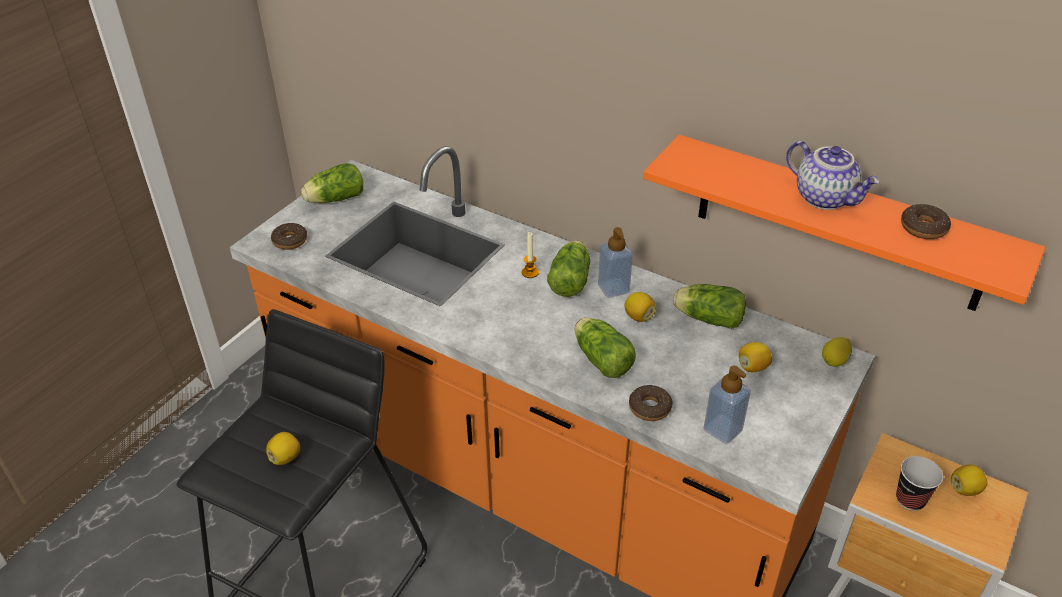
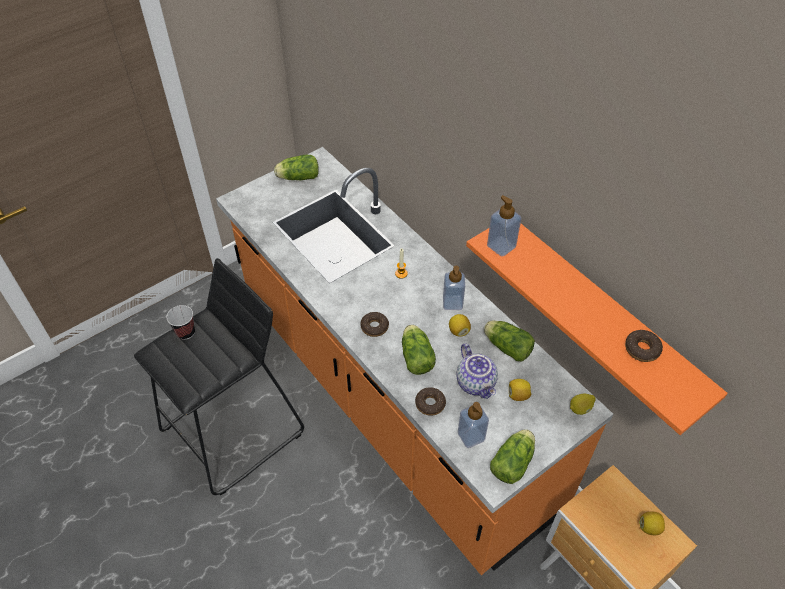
camera: 20 degrees right, 10 degrees up
lemon [266,432,300,465] -> none
donut [271,223,307,250] -> donut moved to [360,312,389,337]
lettuce [547,241,590,297] -> lettuce moved to [490,429,535,484]
teapot [786,141,880,210] -> teapot moved to [457,343,498,399]
cup [896,456,943,511] -> cup moved to [167,305,195,340]
none -> soap dispenser [487,195,521,256]

